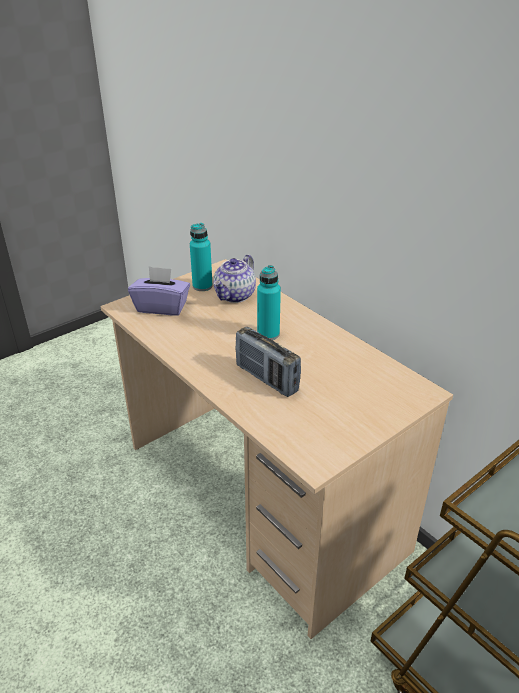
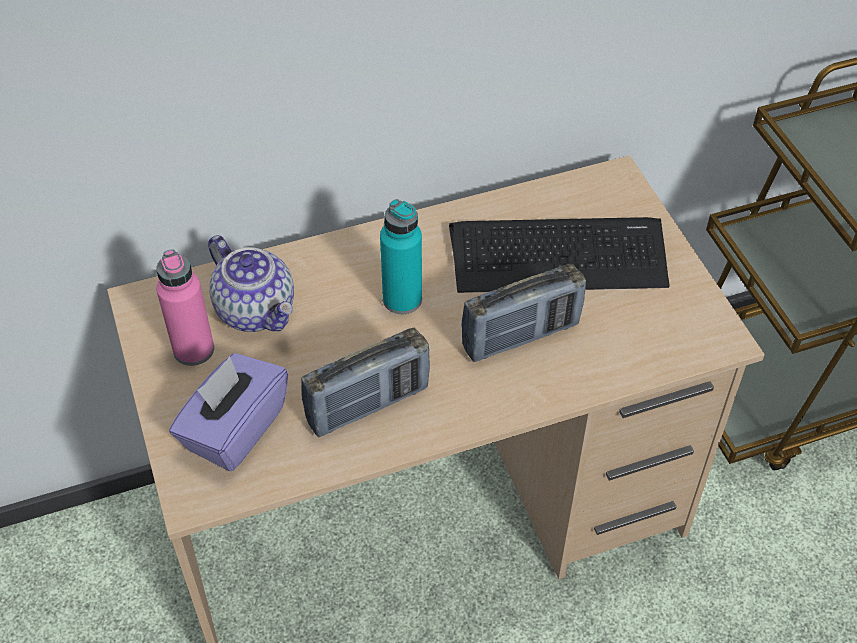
camera: 70 degrees left, 15 degrees up
turquoise bottle [190,223,213,291] -> pink bottle [156,250,214,366]
none -> radio [301,328,430,437]
none -> keyboard [449,217,670,293]

